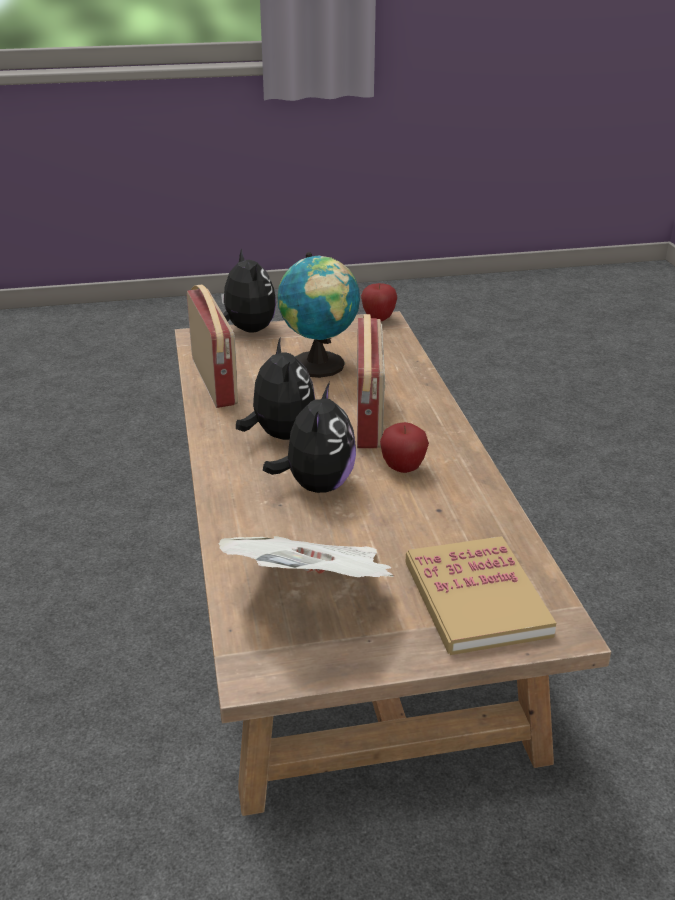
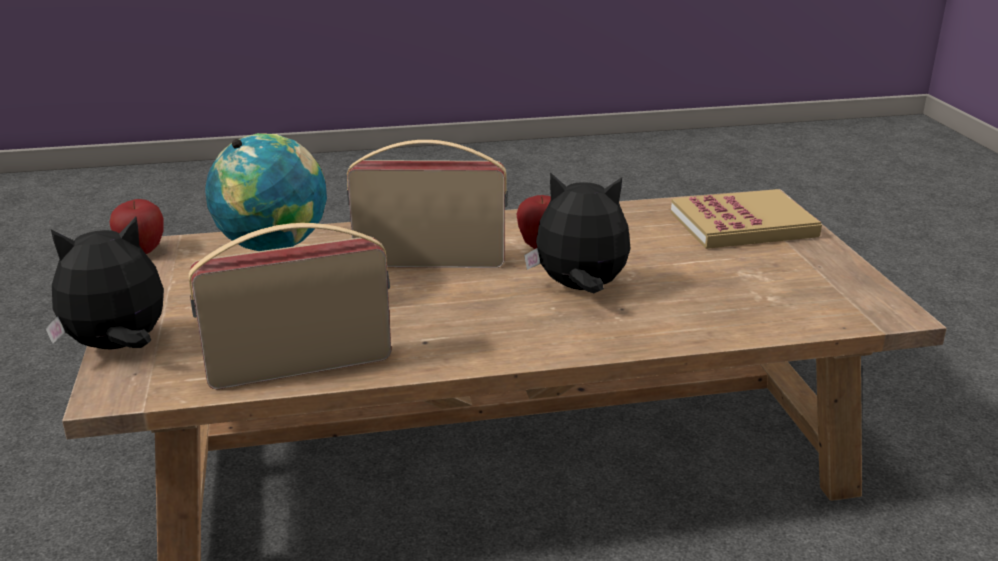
camera: 90 degrees left, 5 degrees down
newspaper [218,536,394,577] -> none
plush toy [236,337,315,440] -> none

